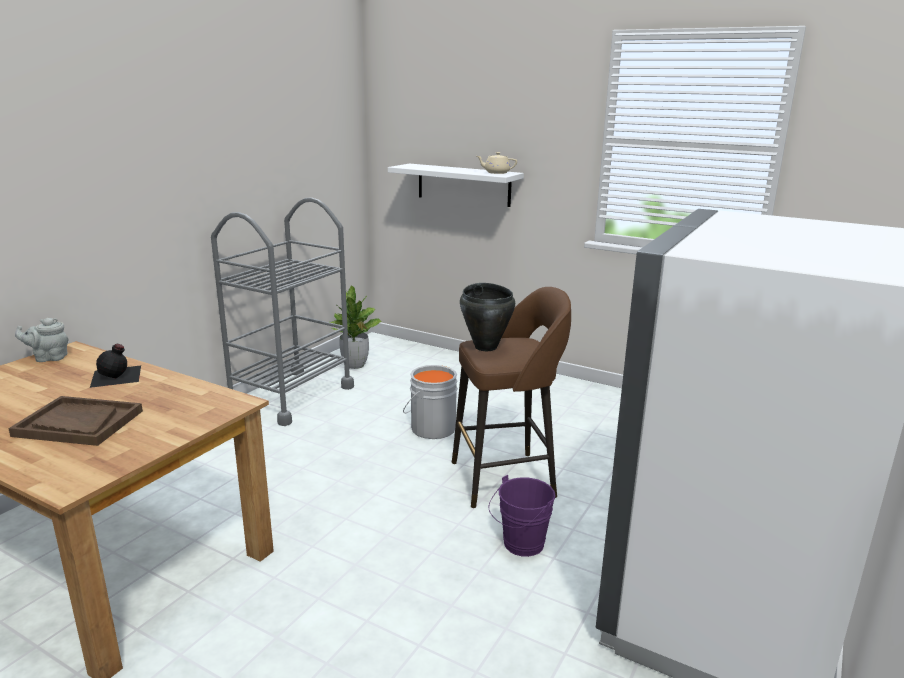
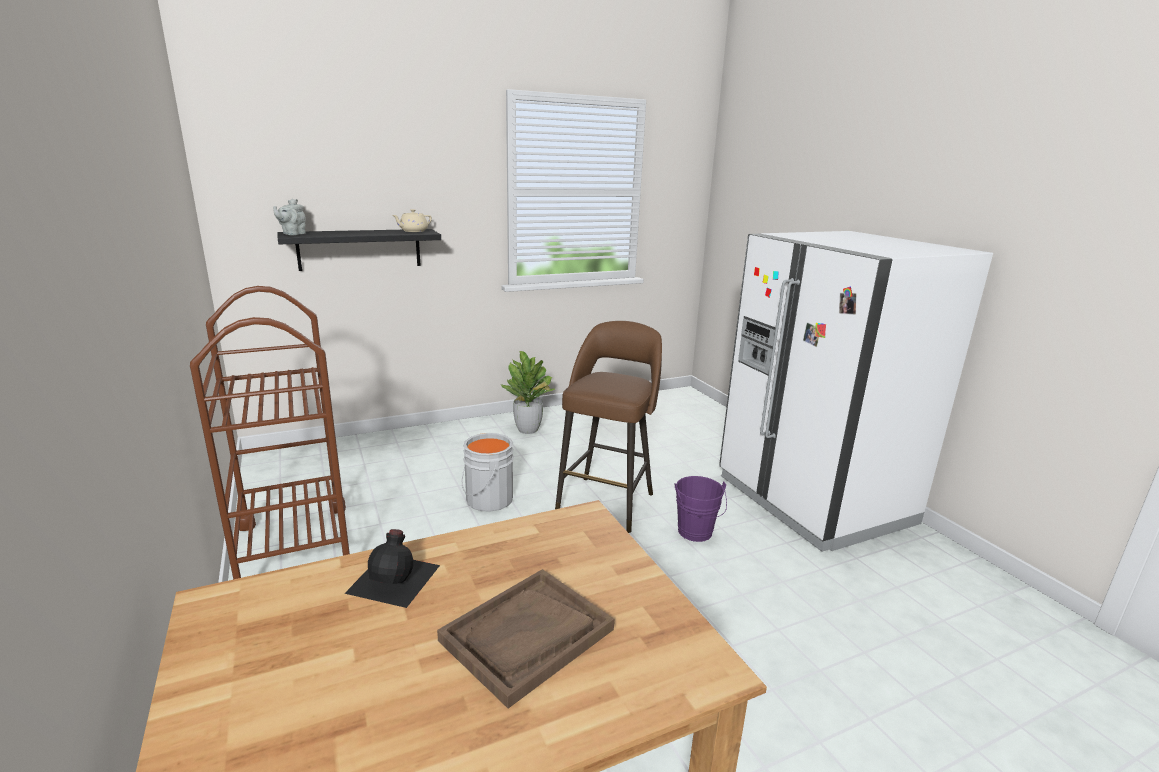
camera: 55 degrees left, 0 degrees up
grey teapot [15,318,68,362] -> grey teapot moved to [273,199,306,235]
grey cart [211,197,354,426] -> brown cart [190,286,350,579]
potted plant [330,285,381,369] -> potted plant moved to [501,351,555,434]
white shelf [388,164,524,207] -> black shelf [278,229,441,271]
black cooking pot [460,283,515,351] -> none

